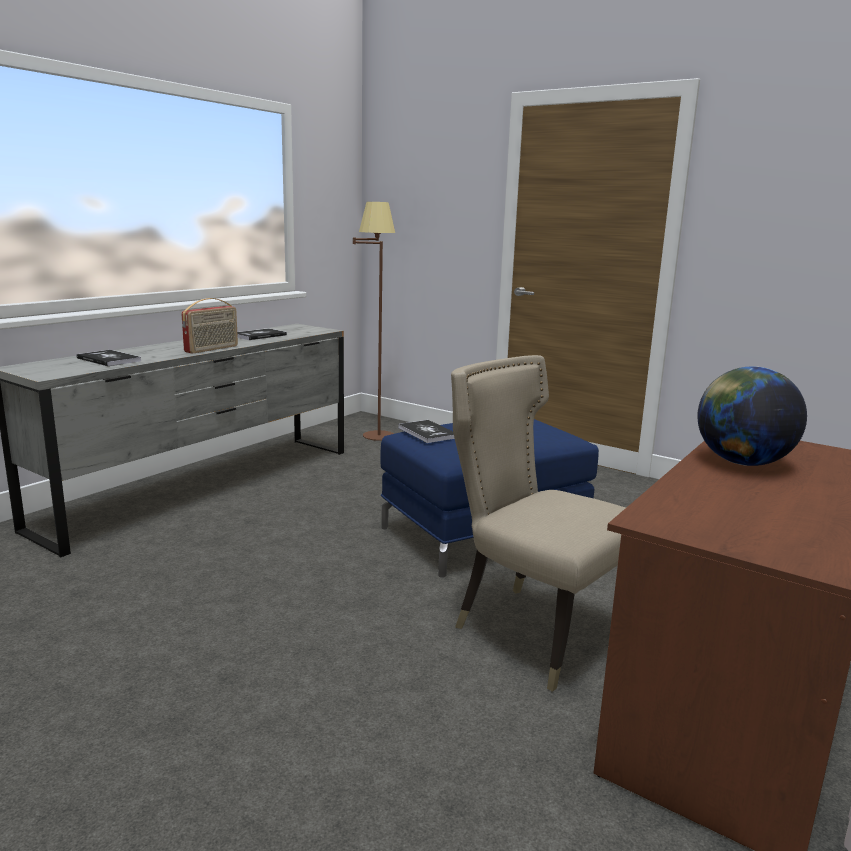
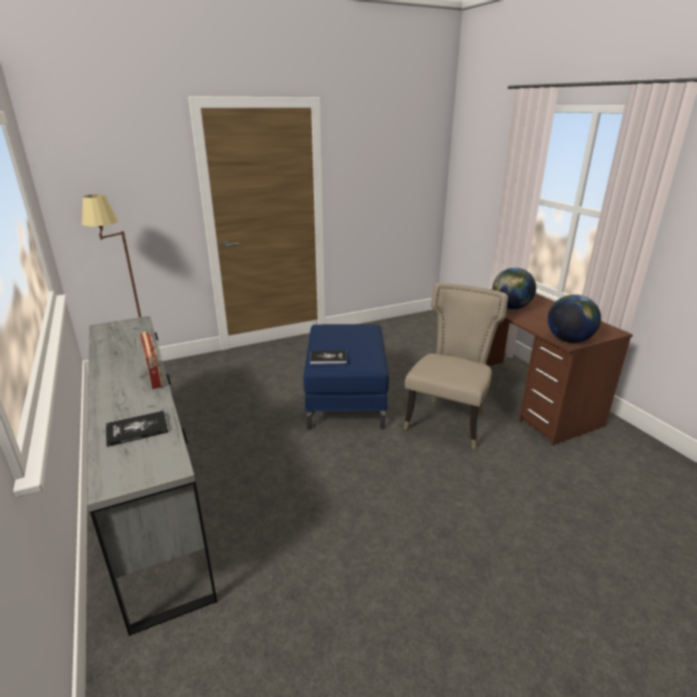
camera: 60 degrees left, 10 degrees up
book [237,328,287,340] -> none
beige chair [451,355,626,692] -> beige chair turned 135 degrees clockwise [404,283,508,450]
none -> globe [548,294,601,343]

